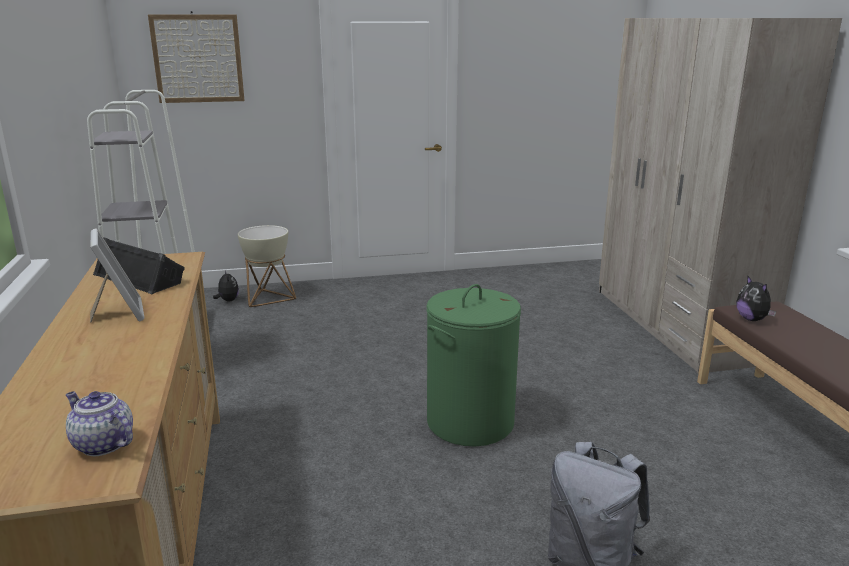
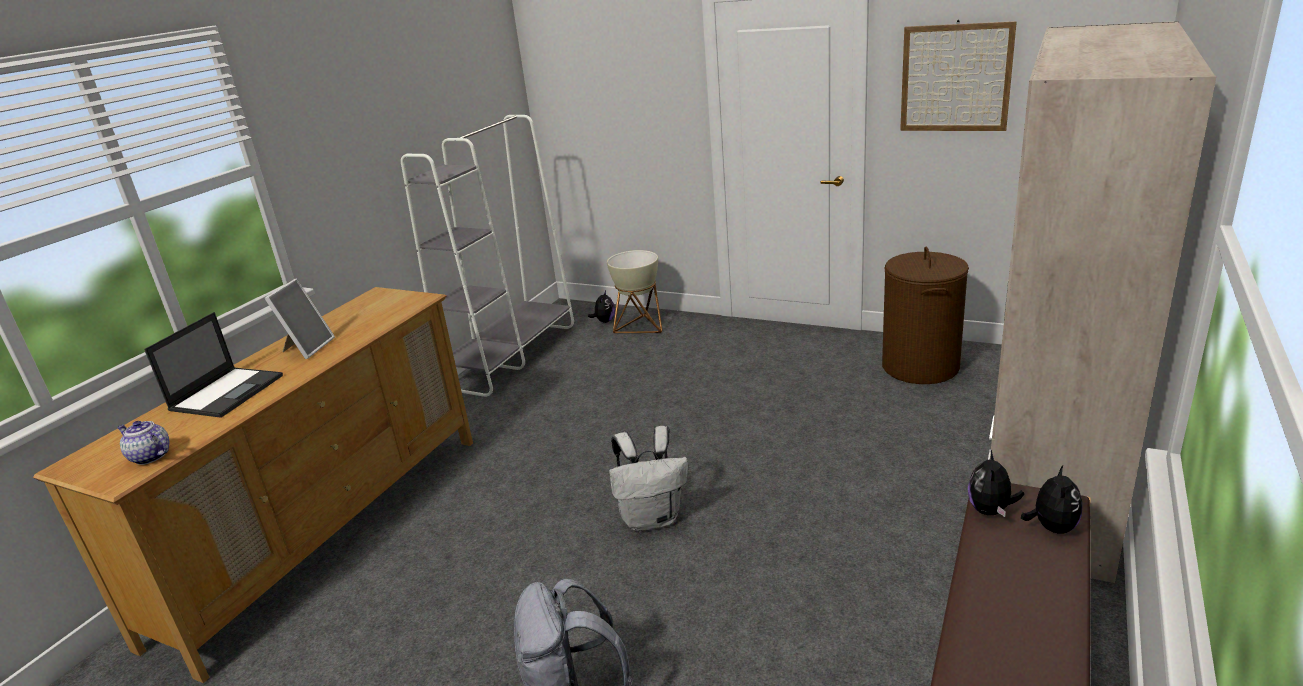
camera: 40 degrees right, 5 degrees up
teapot [66,391,133,456] -> teapot turned 45 degrees counterclockwise [117,421,169,465]
black speaker [93,237,185,294] -> none
picture [148,11,245,103] -> picture moved to [900,20,1017,131]
green laundry basket [426,284,521,446] -> white backpack [609,426,688,531]
none -> laptop [144,312,283,418]
none -> brown laundry basket [882,247,969,384]
none -> plush toy [1021,465,1082,534]

